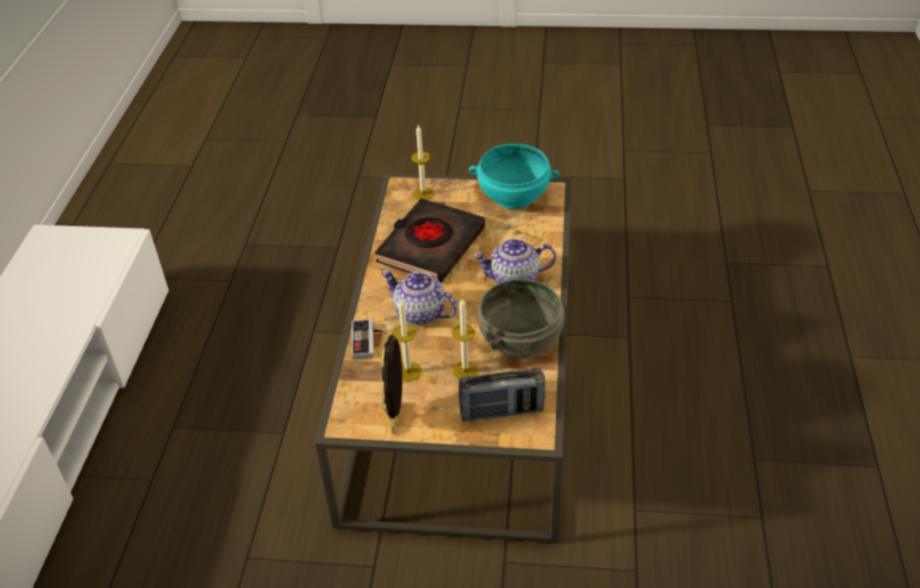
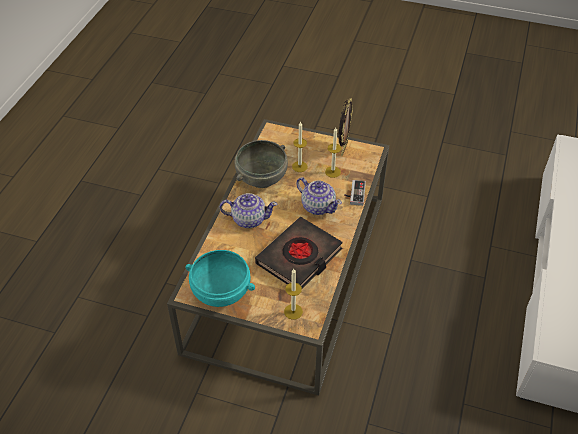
camera: 170 degrees left, 5 degrees up
radio [459,368,545,422] -> none

